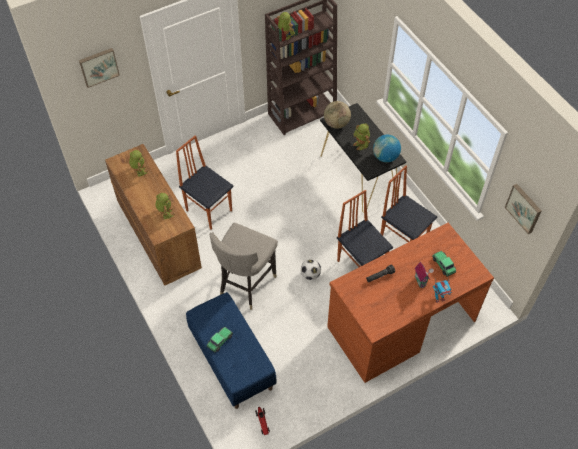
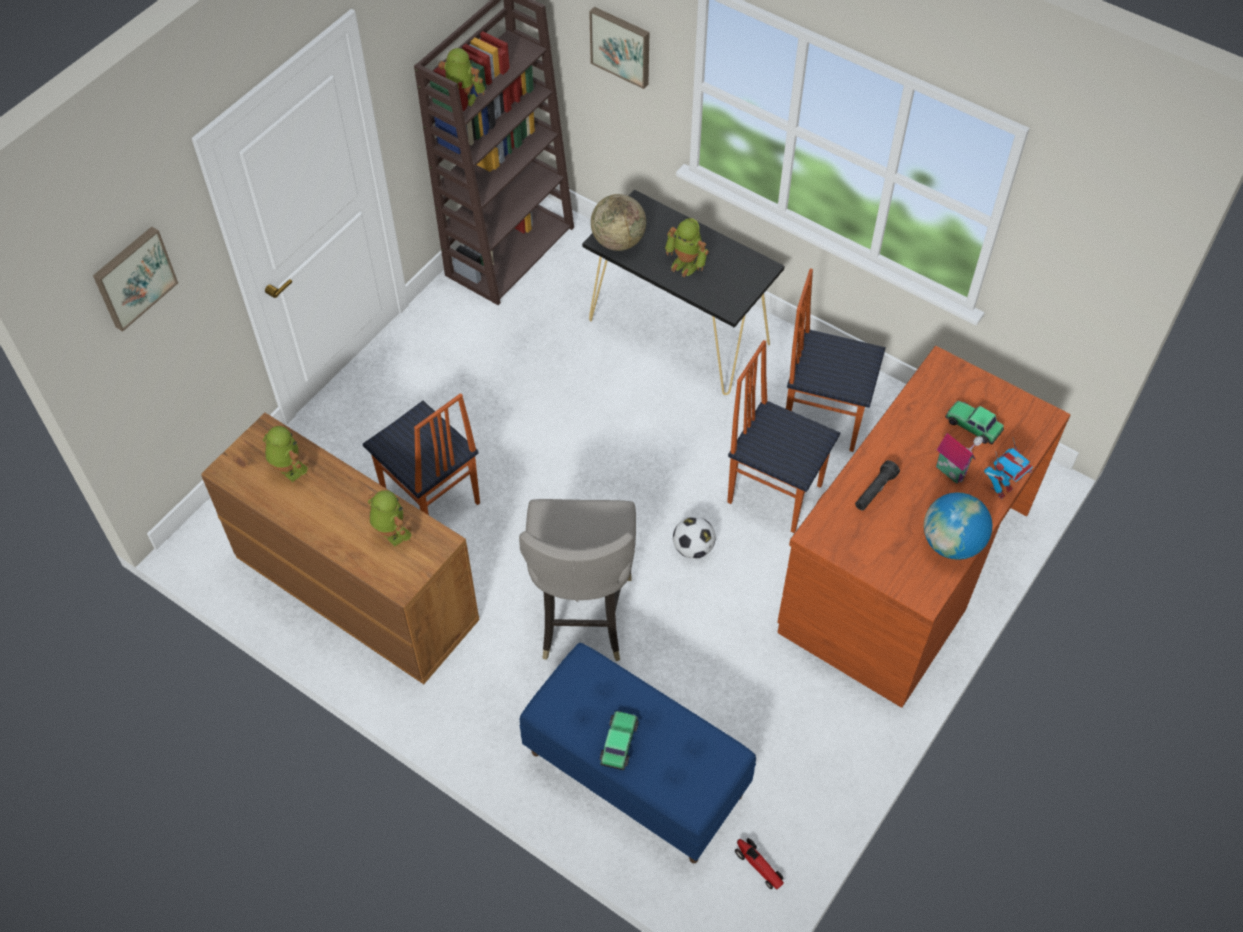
camera: 25 degrees left, 0 degrees up
chair [176,135,234,229] -> chair turned 150 degrees counterclockwise [363,393,480,515]
globe [373,135,401,163] -> globe moved to [924,492,992,560]
picture [505,184,541,234] -> picture moved to [589,7,649,89]

